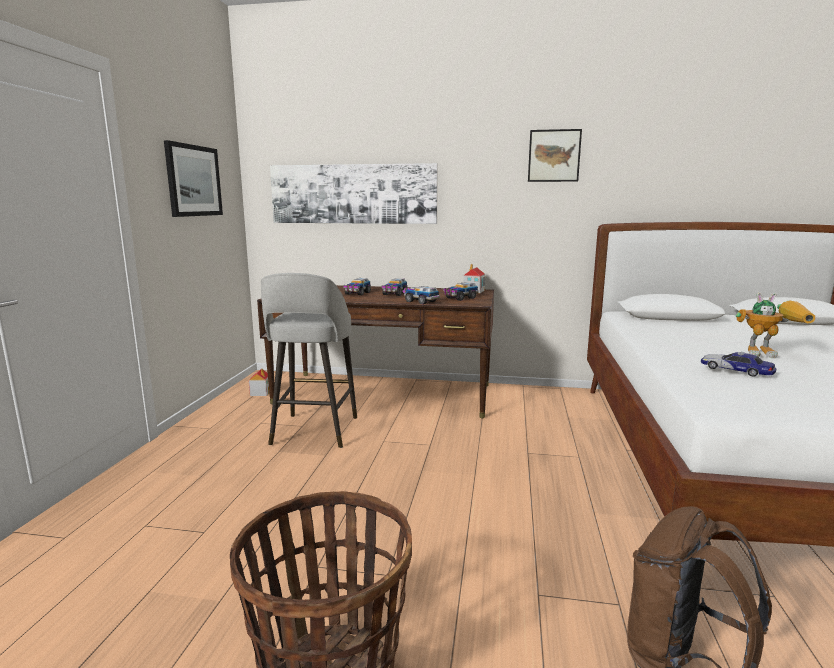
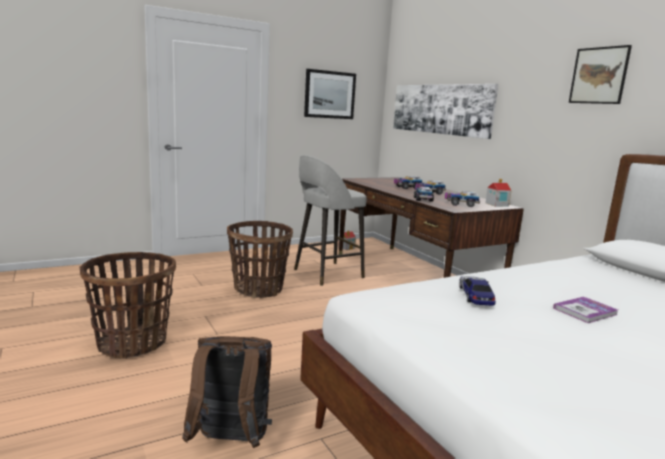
camera: 50 degrees right, 0 degrees up
toy robot [736,293,816,358] -> book [553,297,618,323]
none -> basket [227,221,293,298]

